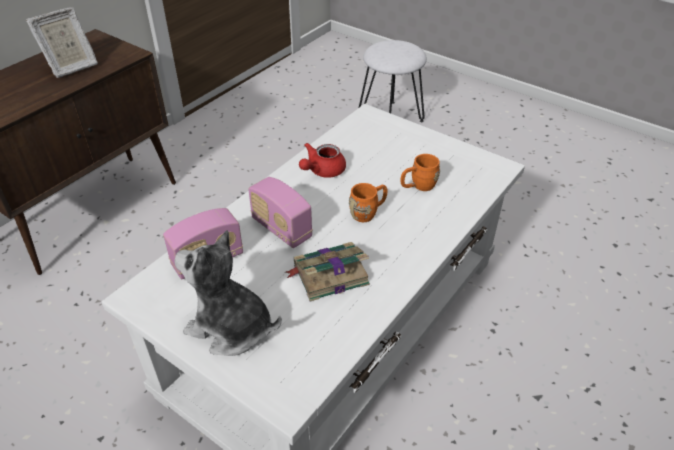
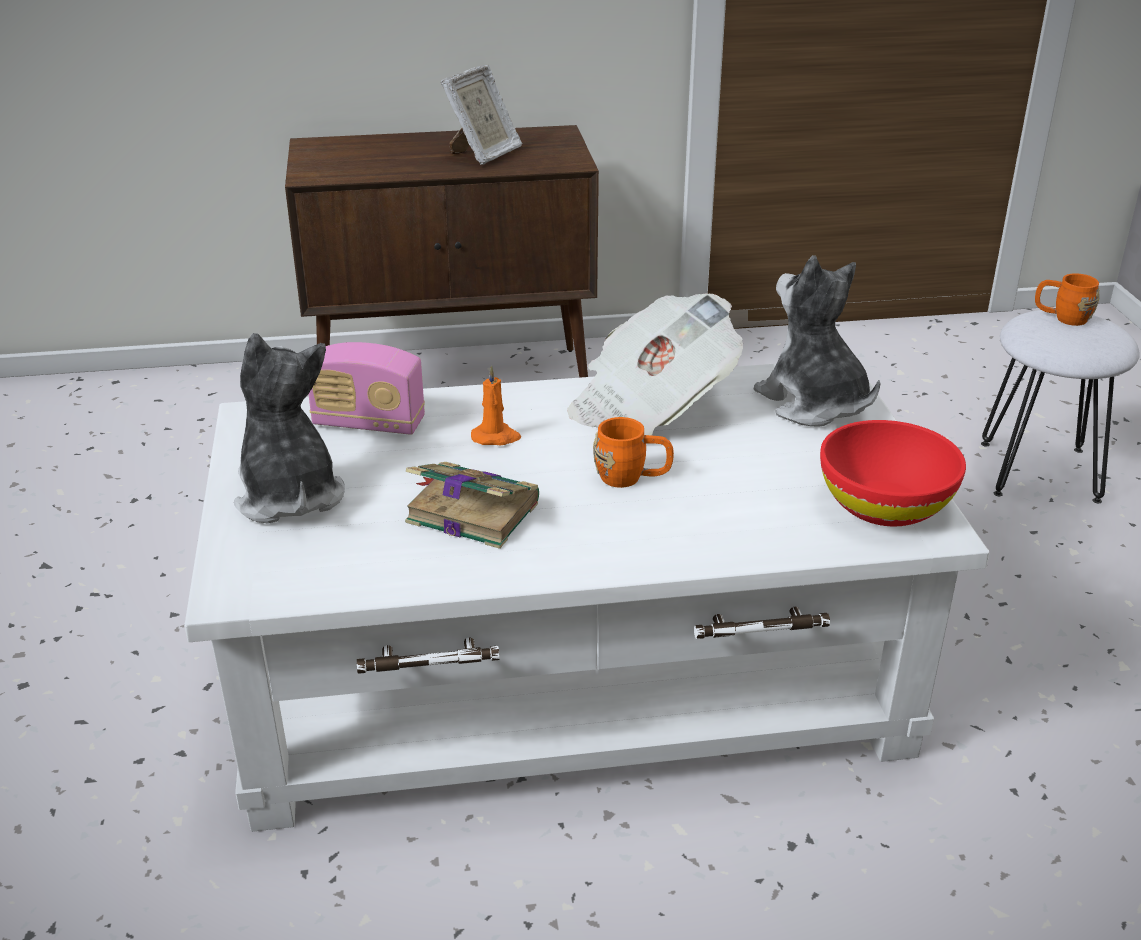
camera: 45 degrees right, 10 degrees down
picture frame [26,7,98,78] -> picture frame turned 60 degrees counterclockwise [441,64,522,165]
radio [248,177,313,248] -> orange candle [471,366,521,445]
red teapot [299,143,346,178] -> newspaper [567,293,743,435]
orange mug [400,154,440,191] -> orange mug moved to [1035,273,1100,326]
none -> plush toy [754,255,880,427]
none -> red bowl [820,420,966,526]

